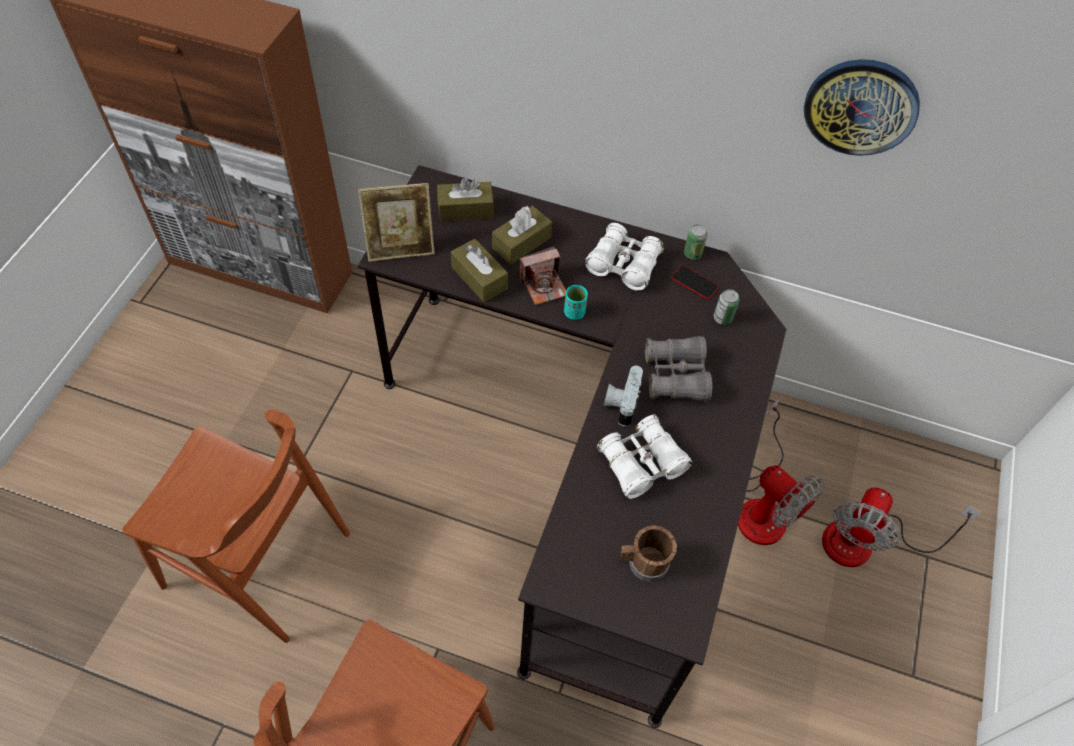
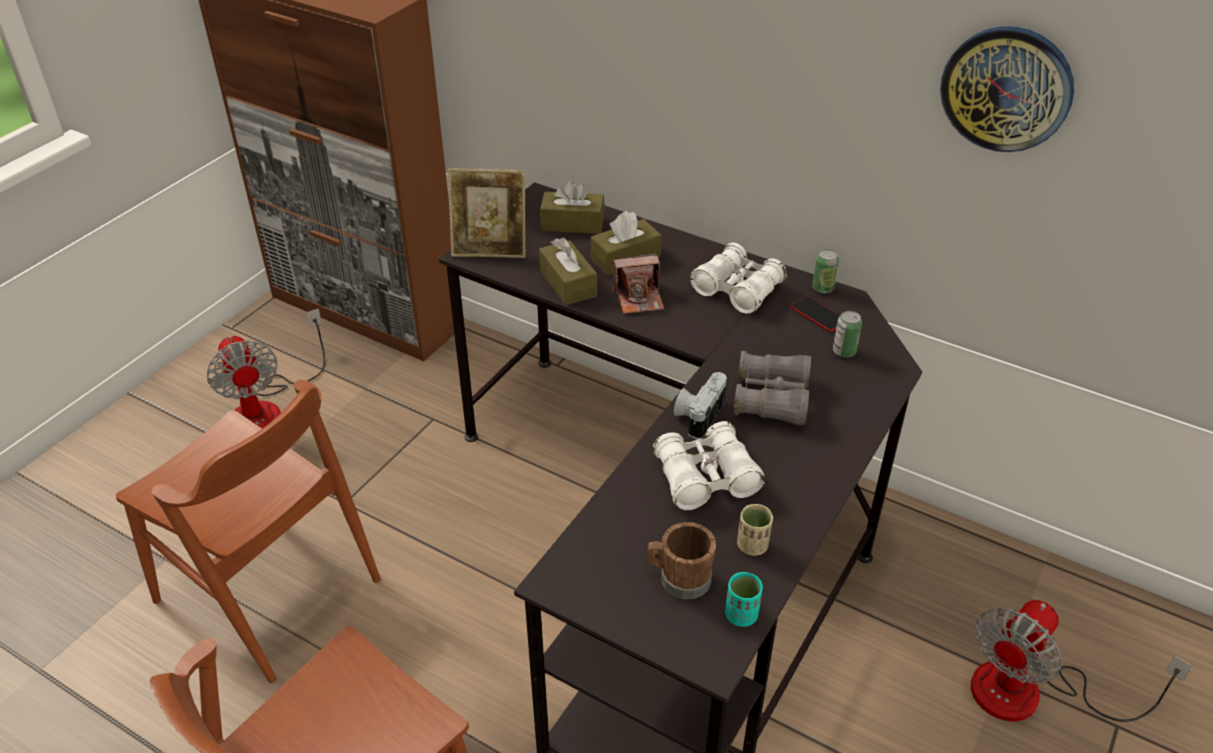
camera: 15 degrees right, 15 degrees down
turquoise cup [564,285,588,320] -> turquoise cup moved to [725,572,763,627]
fan [738,399,823,545] -> fan moved to [207,308,325,429]
none -> beige cup [737,504,773,556]

